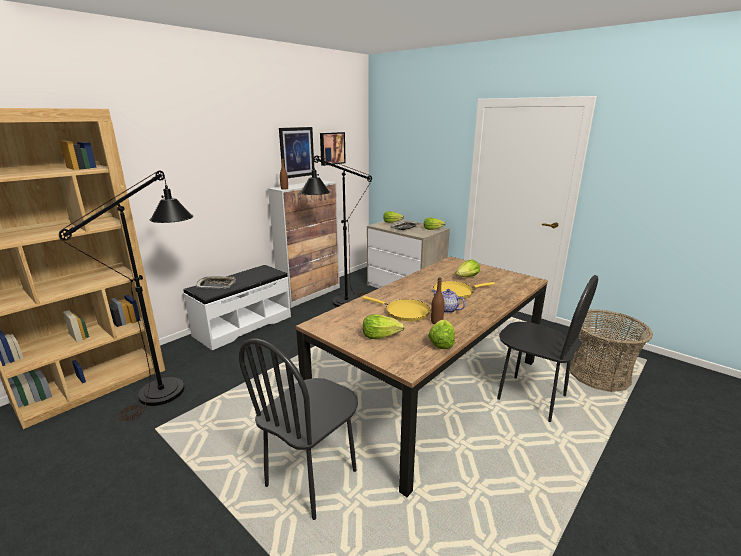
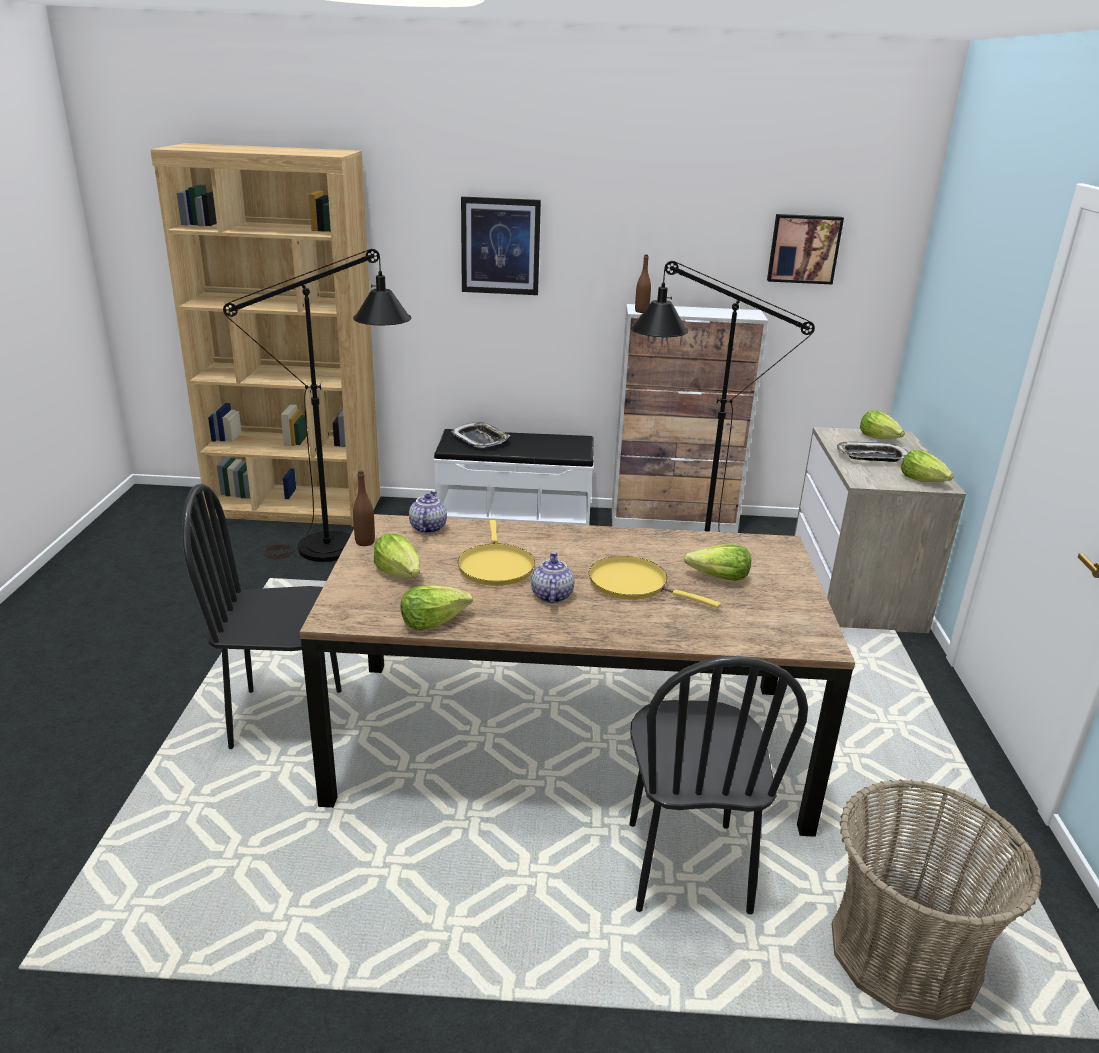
camera: 50 degrees right, 5 degrees up
picture [279,127,314,178] -> picture moved to [461,197,541,295]
brown bottle [431,278,445,324] -> brown bottle moved to [353,470,375,546]
none -> teapot [409,491,447,534]

